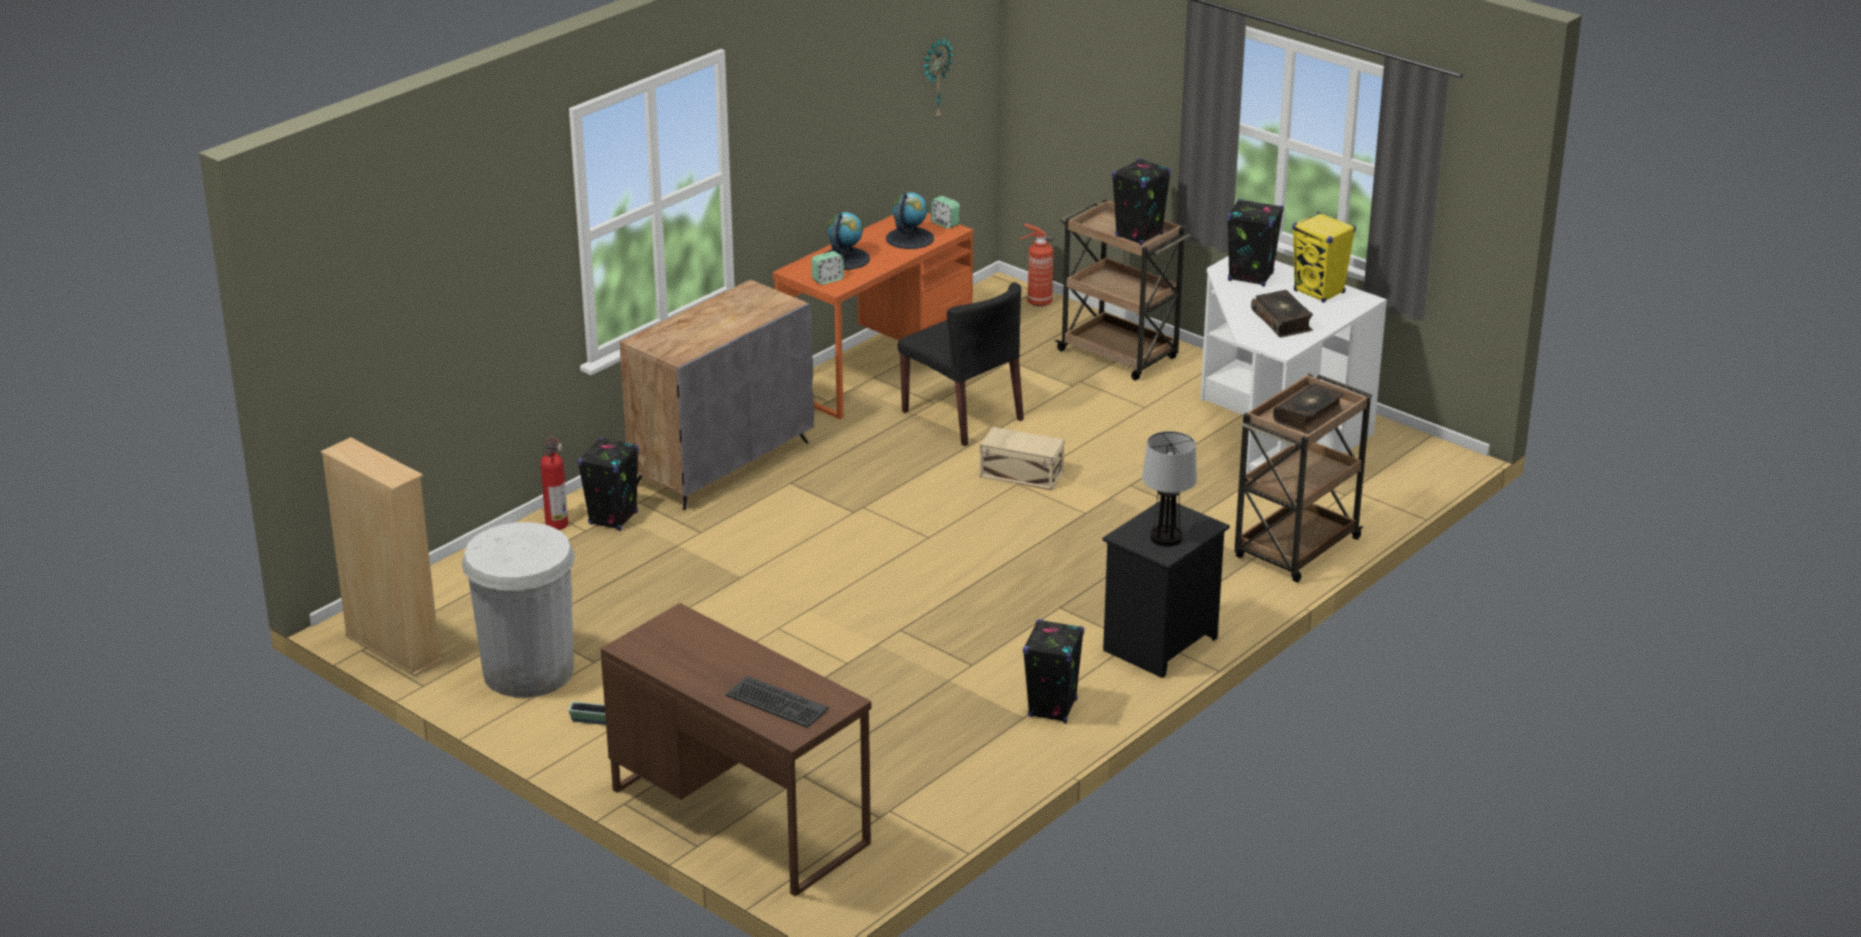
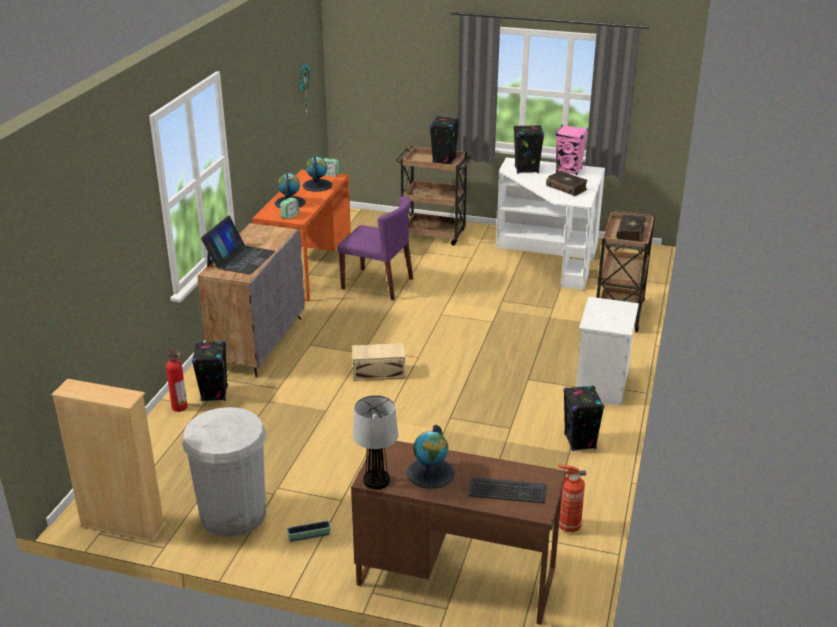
camera: 25 degrees left, 0 degrees up
black chair [898,282,1024,446] -> purple chair [337,196,413,300]
beige storage box [980,427,1064,490] -> beige storage box moved to [352,343,405,381]
fire extinguisher [1018,223,1054,307] -> fire extinguisher moved to [558,465,586,532]
black nightstand [1102,498,1230,678] -> white nightstand [576,297,639,406]
table lamp [1142,431,1197,547] -> table lamp moved to [353,395,398,489]
yellow speaker [1292,212,1356,303] -> pink speaker [555,125,588,175]
none -> laptop [201,216,276,275]
none -> globe [407,425,455,489]

